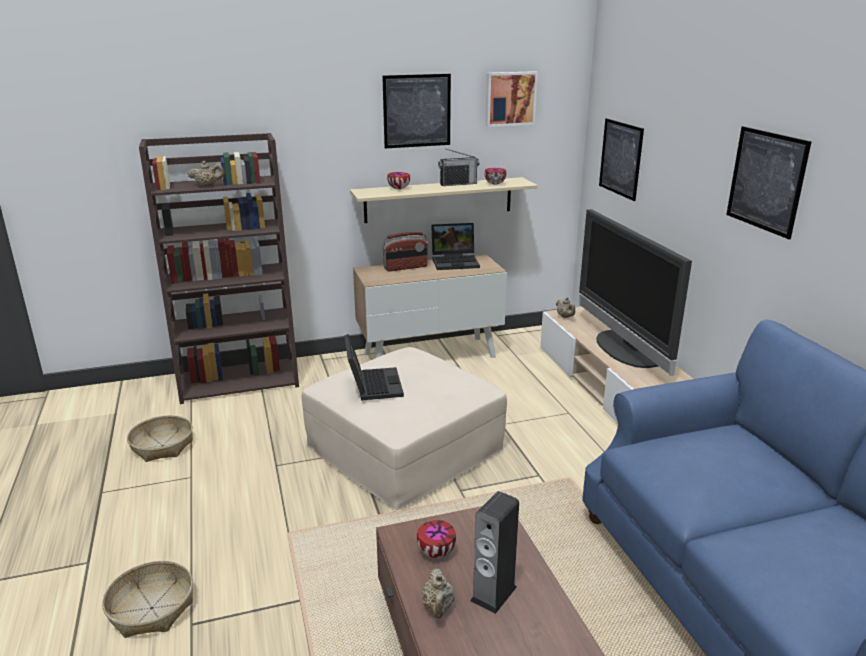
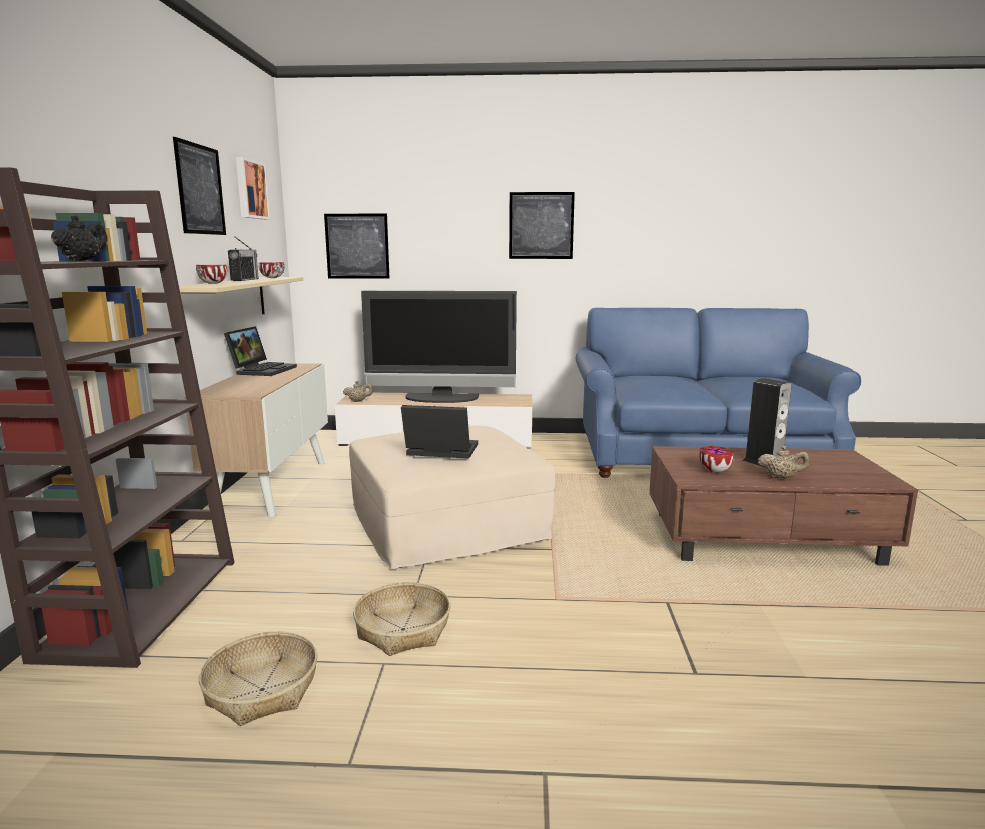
camera: 70 degrees left, 10 degrees down
basket [102,561,193,638] -> basket moved to [353,582,451,656]
beige teapot [188,161,224,187] -> black teapot [51,216,108,262]
radio [382,232,428,272] -> none

